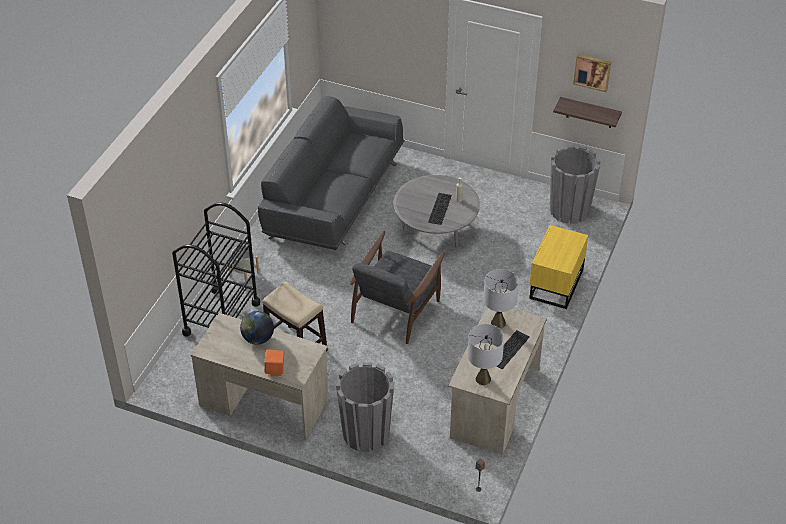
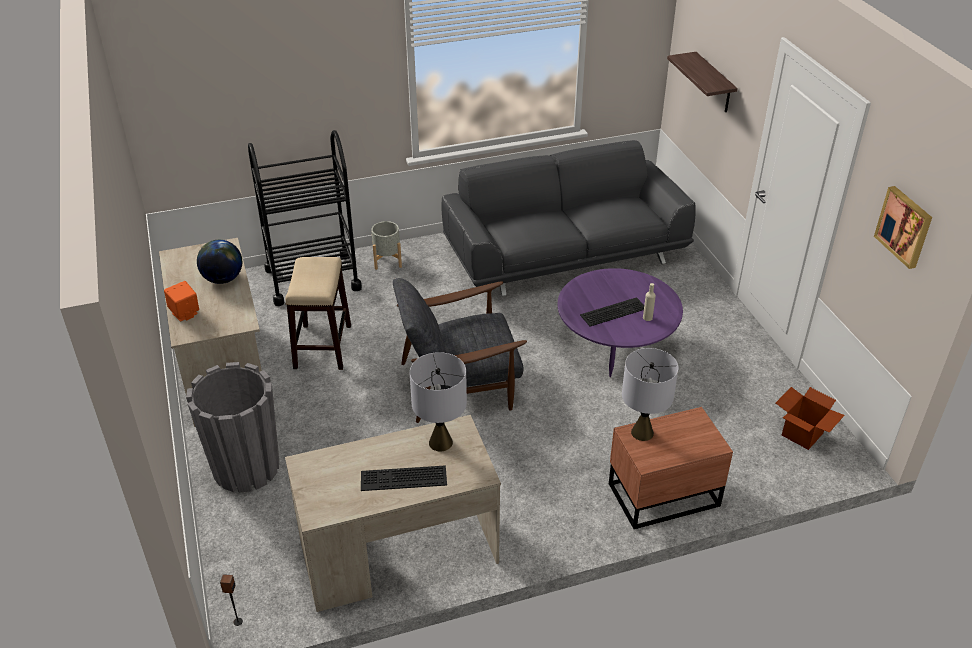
camera: 50 degrees right, 5 degrees down
grey coffee table [394,175,480,249] -> purple coffee table [558,268,683,377]
grey table lamp [468,324,504,385] -> grey table lamp moved to [622,348,679,441]
yellow nightstand [529,225,588,309] -> brown nightstand [609,407,733,529]
grey planter [550,145,601,224] -> cardboard box [776,387,845,450]
shelf [553,97,622,128] -> shelf moved to [667,52,738,112]

